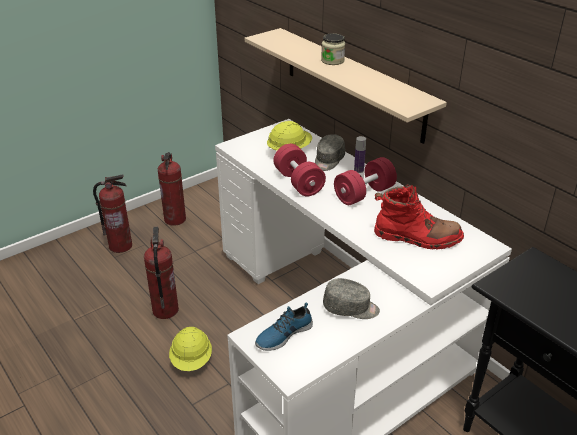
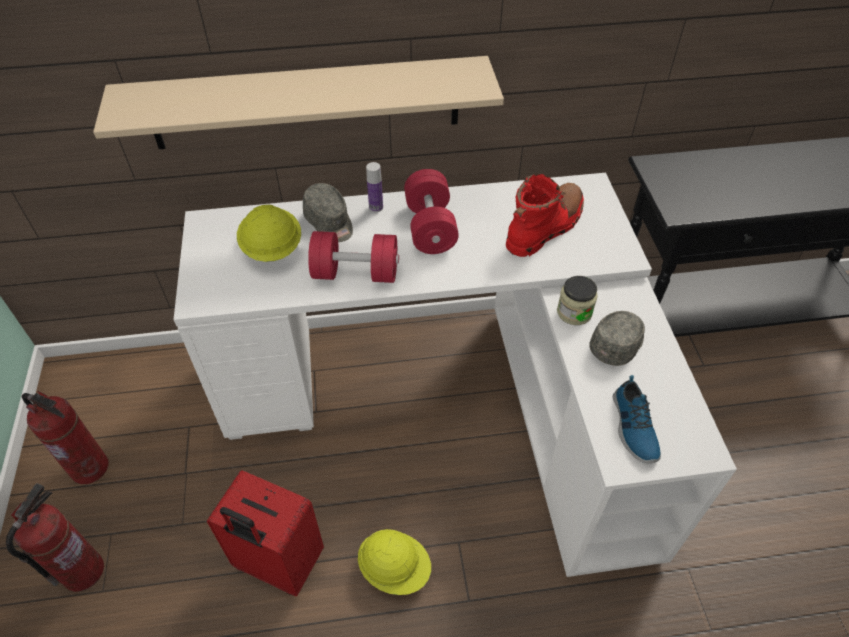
camera: 60 degrees left, 15 degrees up
fire extinguisher [144,227,179,319] -> red suitcase [207,470,324,596]
jar [321,33,345,65] -> jar moved to [557,276,598,325]

